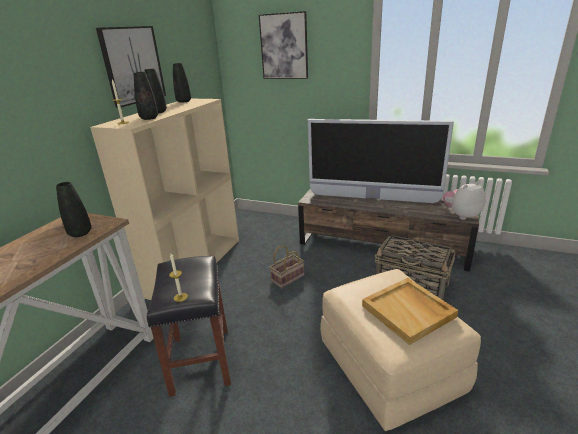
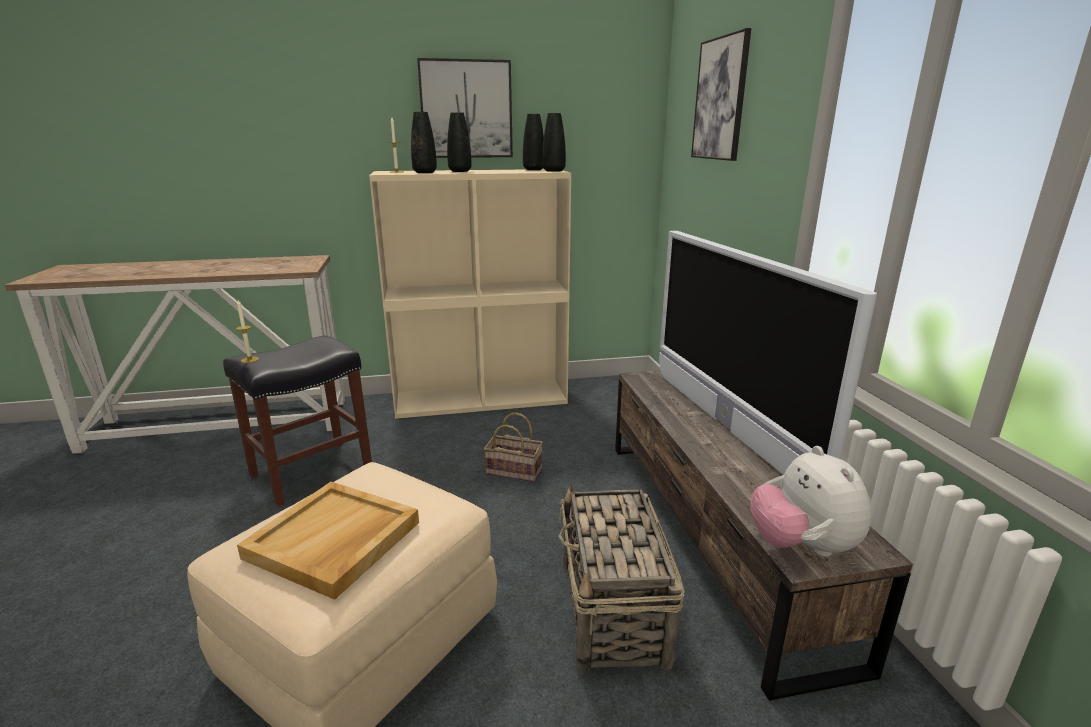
camera: 55 degrees right, 5 degrees down
black vase [56,182,92,237] -> black vase moved to [542,113,566,172]
plush toy [443,182,486,220] -> plush toy turned 135 degrees counterclockwise [750,446,871,557]

